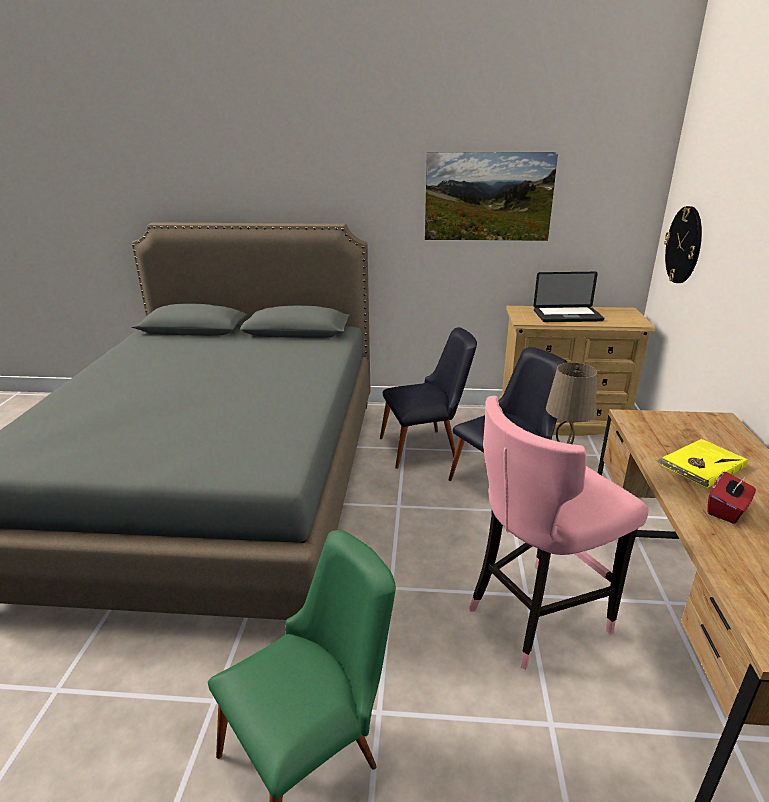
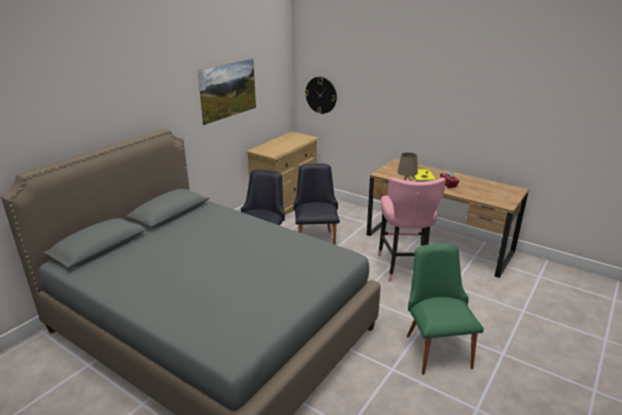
camera: 60 degrees left, 0 degrees up
laptop [533,272,604,322] -> none

